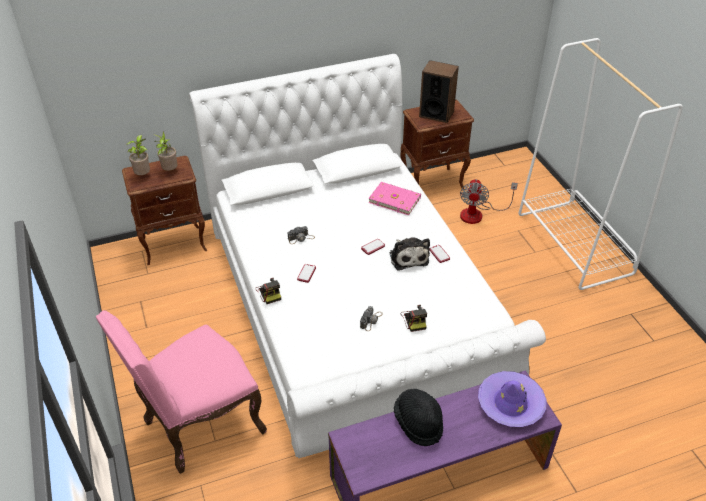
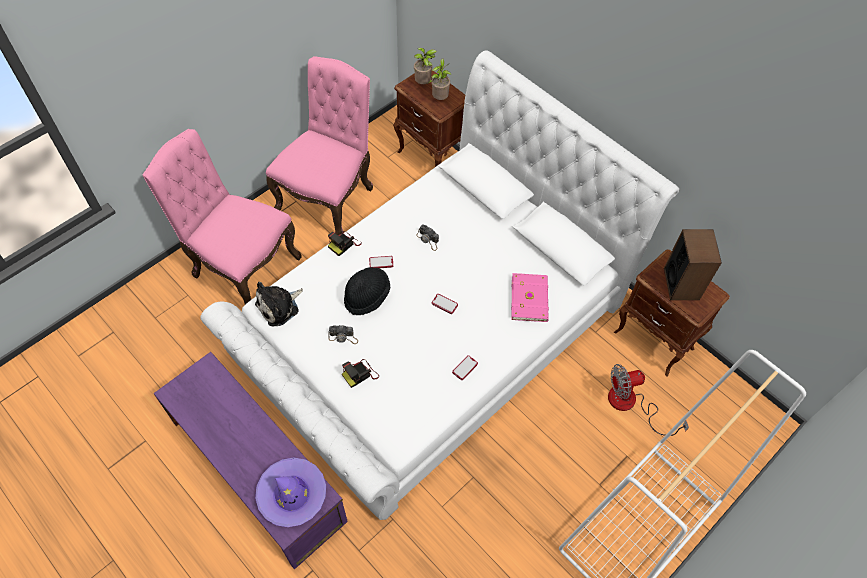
camera: 65 degrees right, 15 degrees up
plush toy [389,238,430,271] -> plush toy moved to [255,282,303,326]
black hat [394,389,443,447] -> black hat moved to [344,267,390,315]
none -> pink chair [266,56,373,235]

